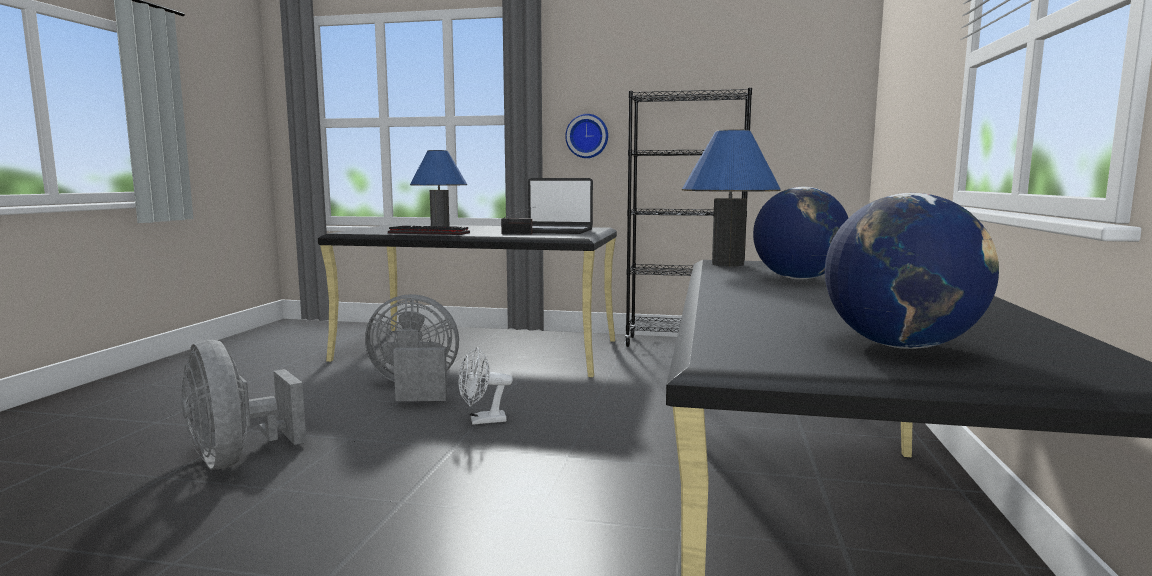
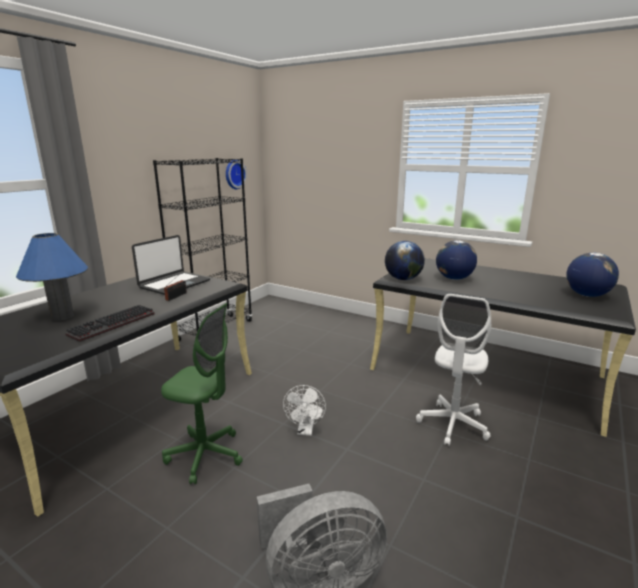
camera: 70 degrees left, 10 degrees up
grey fan [365,294,459,401] -> green office chair [161,303,243,484]
wall clock [565,114,608,158] -> wall clock moved to [226,160,247,189]
blue table lamp [682,130,781,267] -> globe [385,241,425,280]
none -> white office chair [416,293,491,446]

